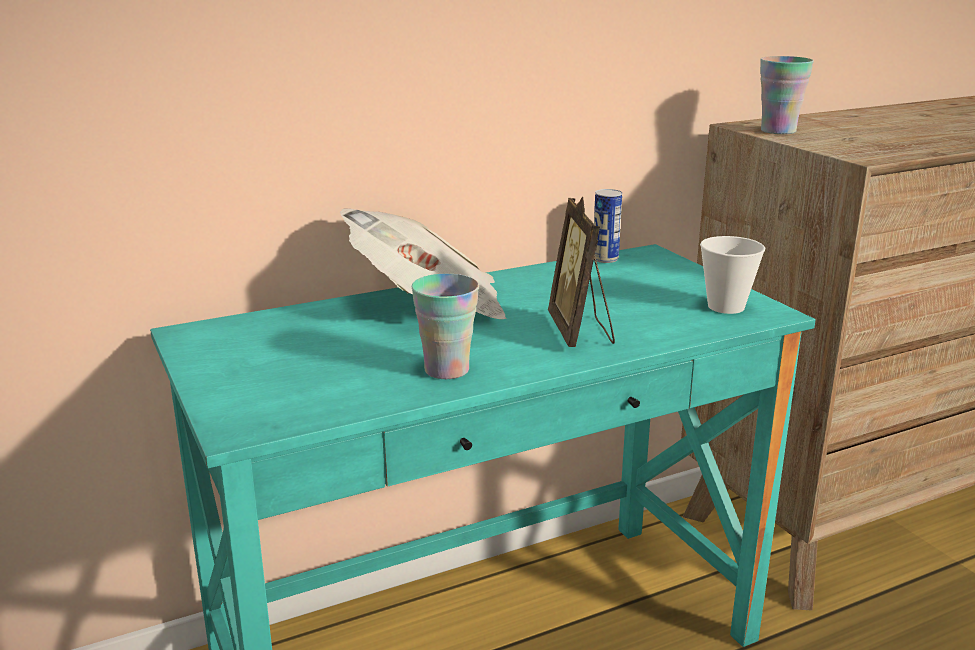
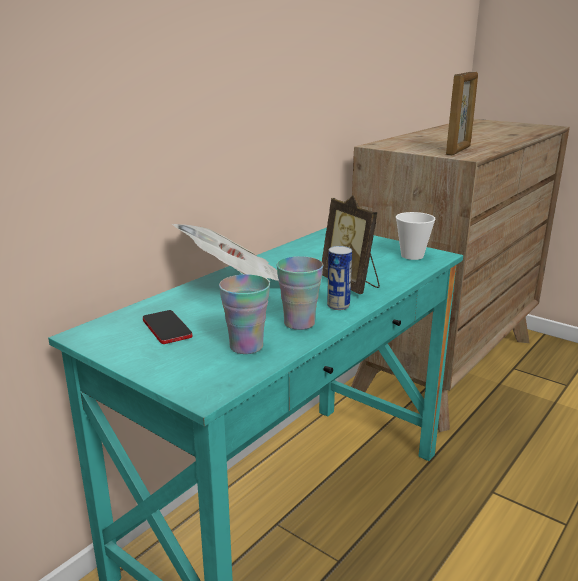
camera: 25 degrees left, 0 degrees up
can [594,189,622,263] -> can moved to [327,246,352,310]
cup [760,56,814,134] -> cup moved to [219,274,270,354]
none -> phone [143,310,192,344]
none -> picture frame [446,72,478,155]

